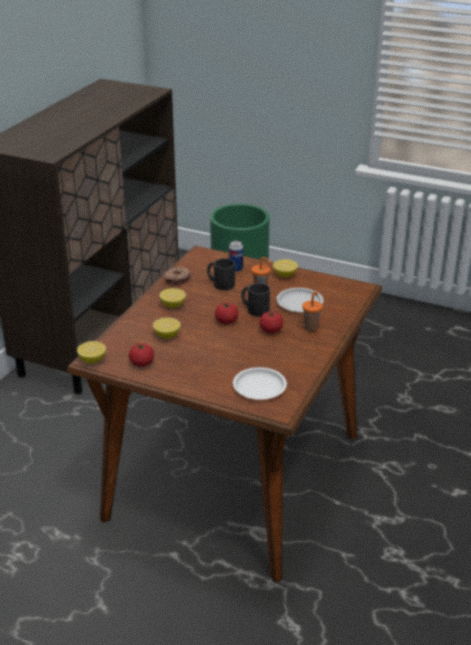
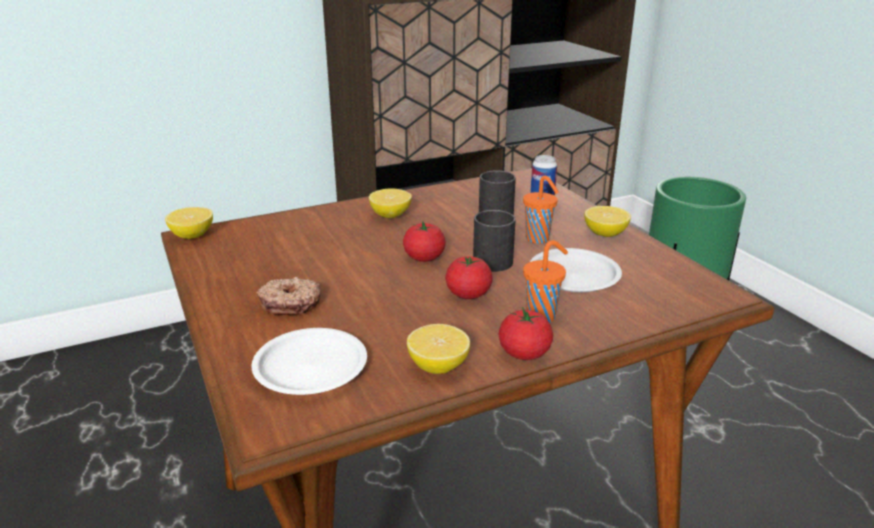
camera: 40 degrees right, 5 degrees down
tomato [129,343,154,367] -> tomato moved to [498,307,553,360]
lemon [153,318,181,339] -> lemon moved to [407,324,470,374]
donut [163,267,191,286] -> donut moved to [256,277,321,315]

